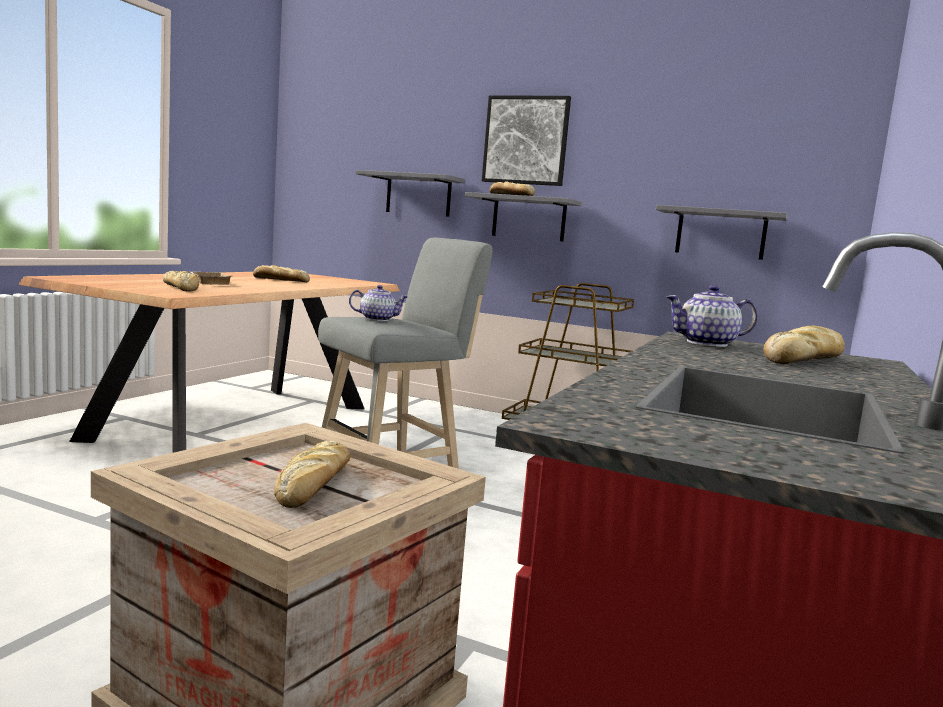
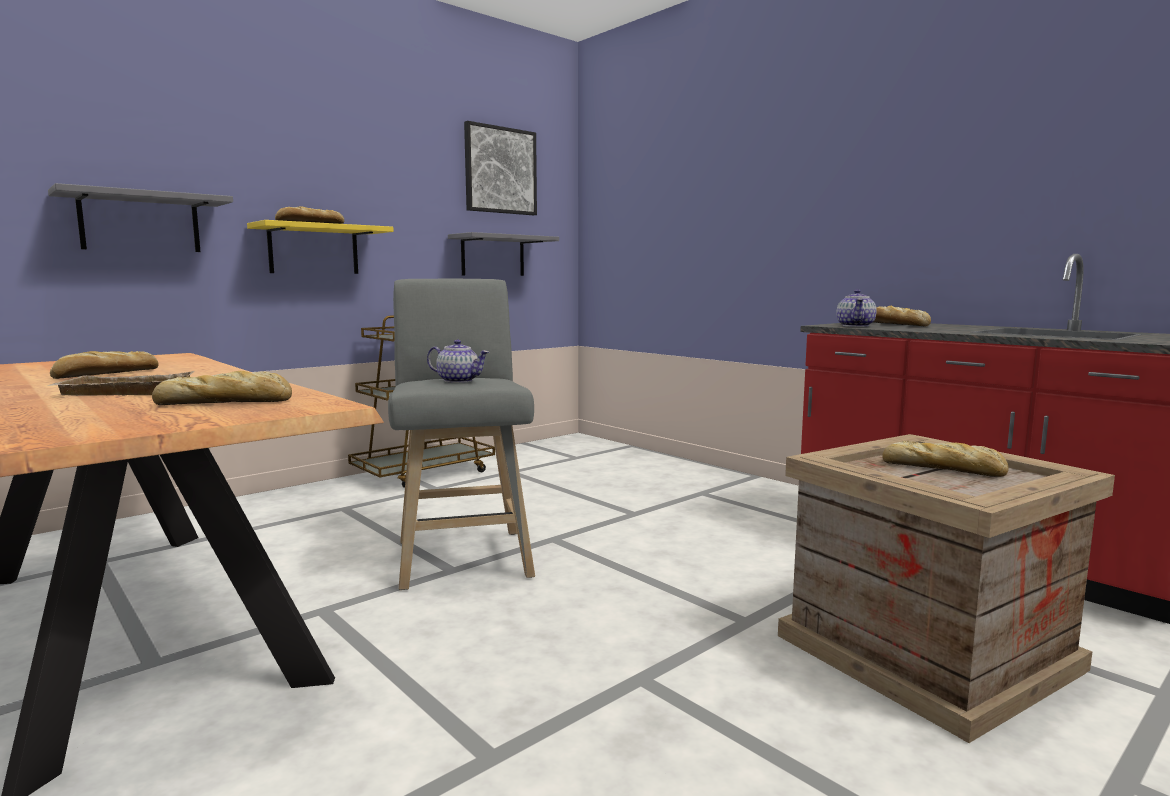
camera: 65 degrees left, 0 degrees up
teapot [349,285,409,321] -> teapot turned 90 degrees clockwise [427,340,489,383]
grey shelf [465,192,582,241] -> yellow shelf [247,220,394,274]
picture [482,95,571,186] -> picture moved to [464,121,537,215]

